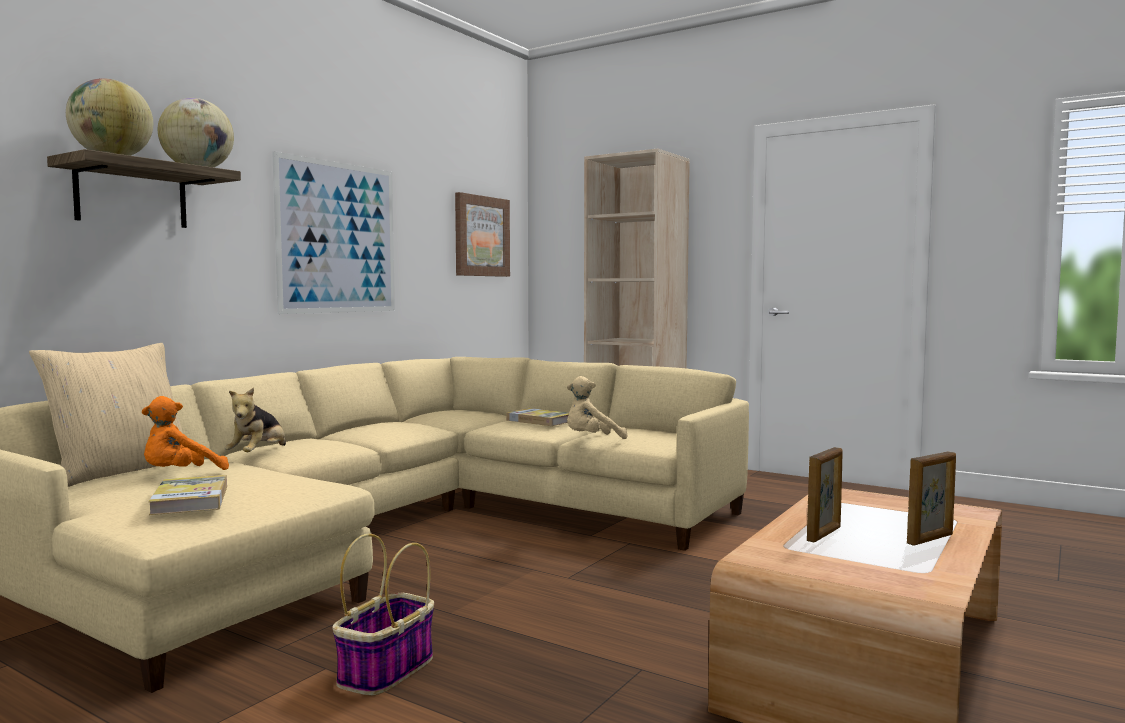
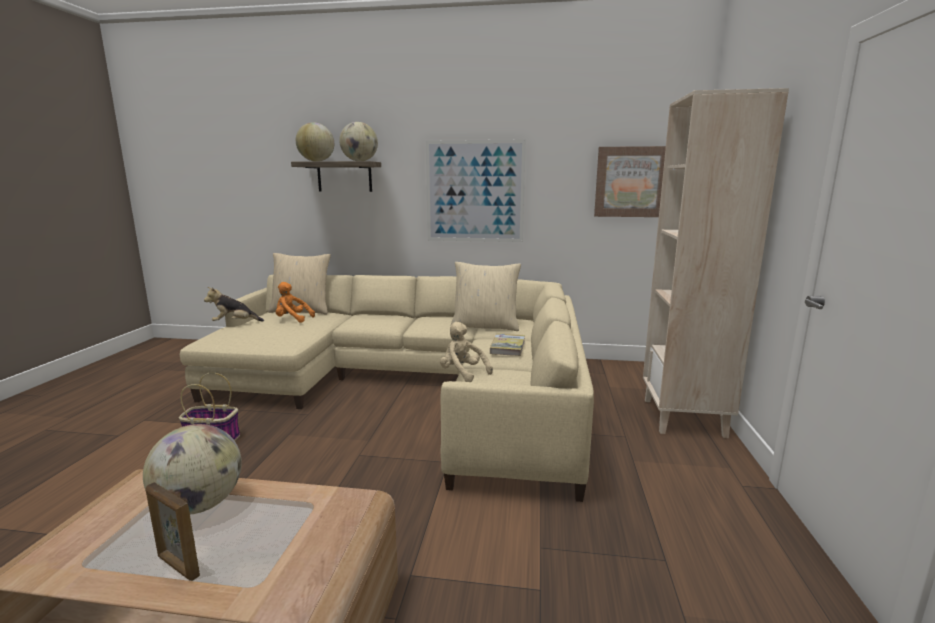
camera: 65 degrees right, 10 degrees up
book [148,475,227,515] -> none
plush toy [225,387,286,452] -> plush toy moved to [204,287,264,322]
picture frame [807,447,843,542] -> globe [143,424,242,515]
none -> beige pillow [451,262,521,331]

